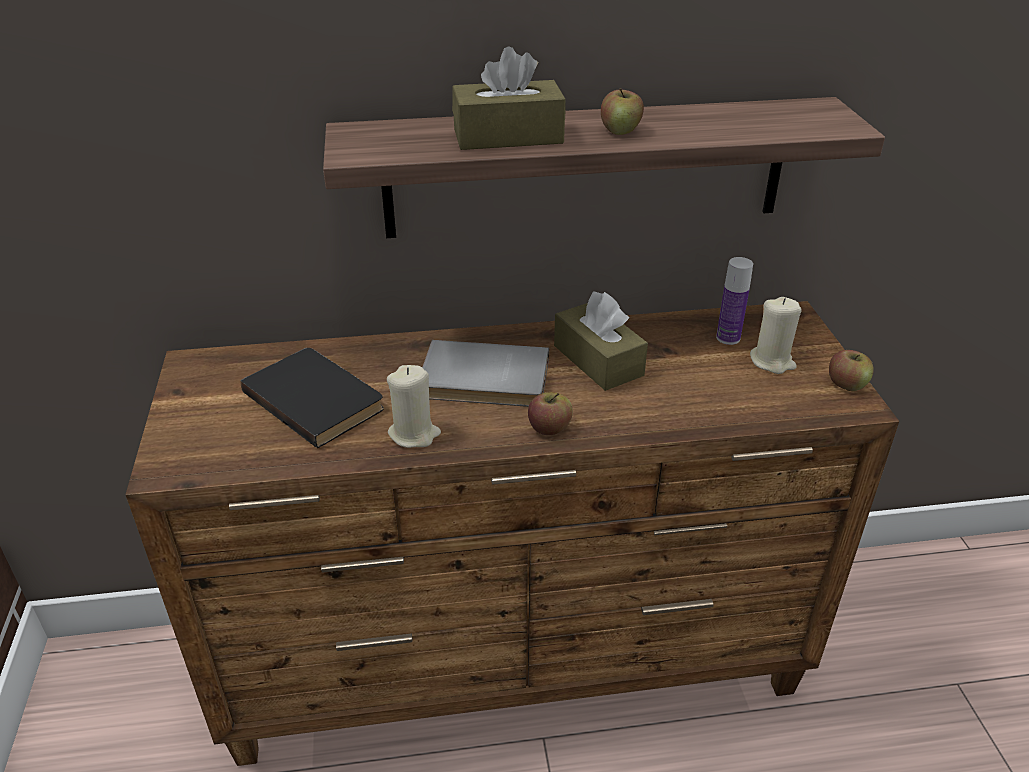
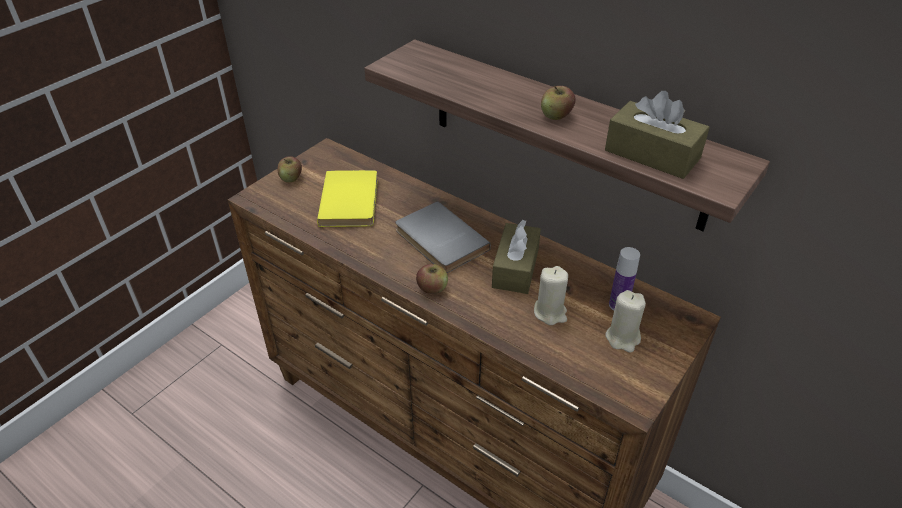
camera: 45 degrees right, 5 degrees up
black book [240,348,384,448] -> yellow book [317,170,378,227]
beige candle [387,365,441,448] -> beige candle moved to [534,266,568,325]
brown tissue box [452,46,566,150] -> brown tissue box moved to [605,91,710,179]
apple [829,350,874,391] -> apple moved to [278,156,302,182]

